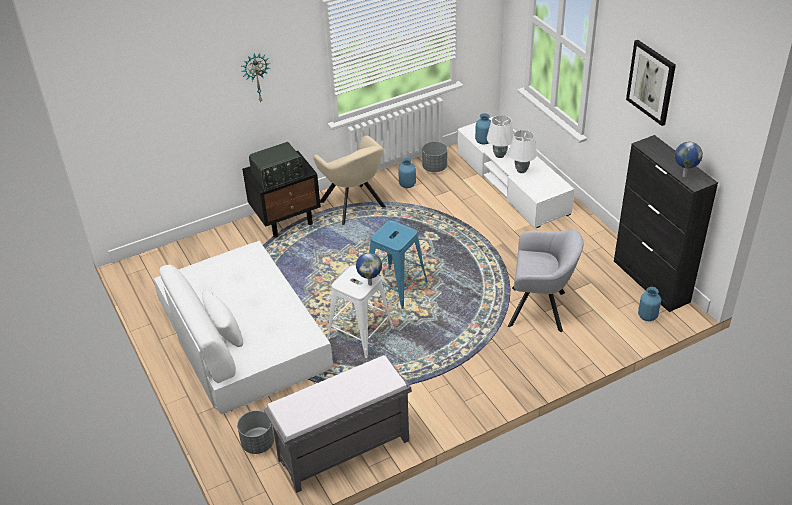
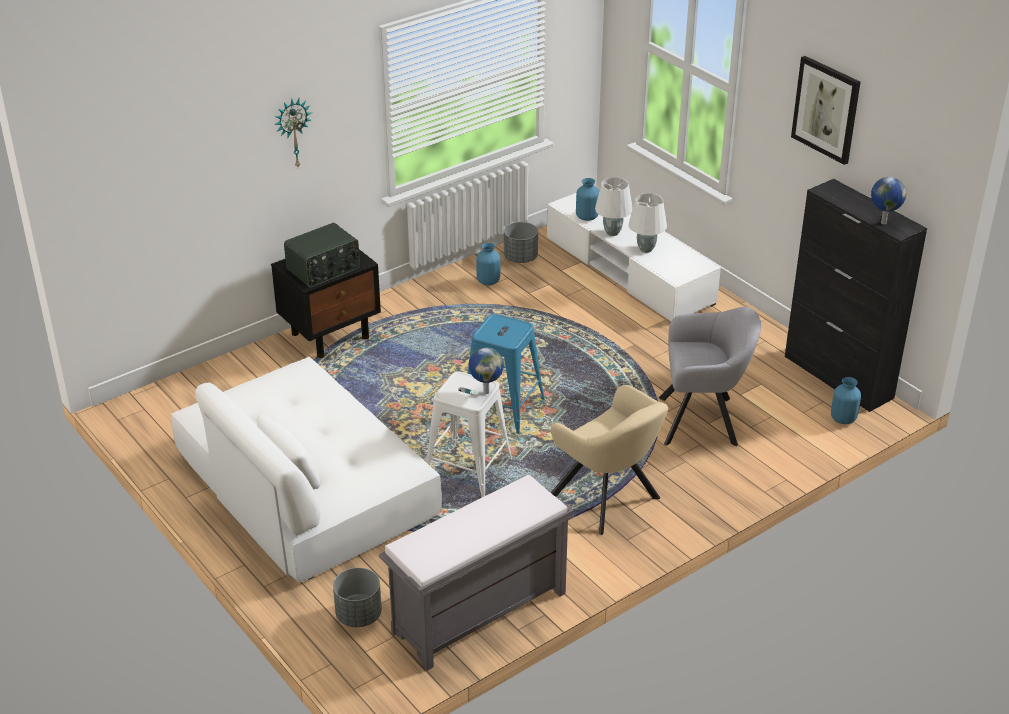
camera: 10 degrees left, 5 degrees down
beige armchair [313,135,386,225] -> beige armchair moved to [551,385,668,535]

